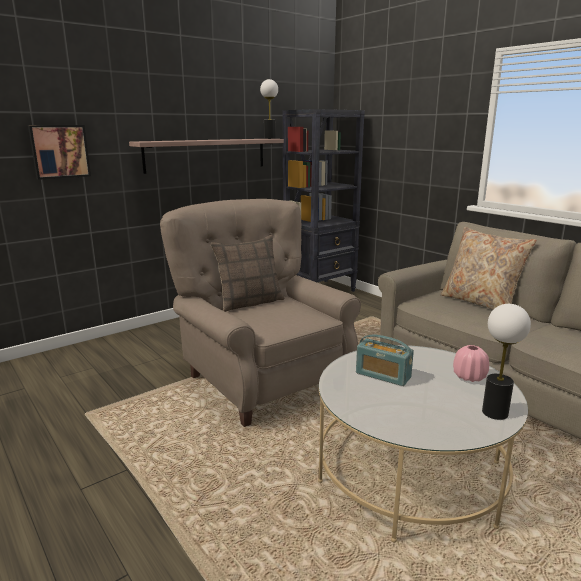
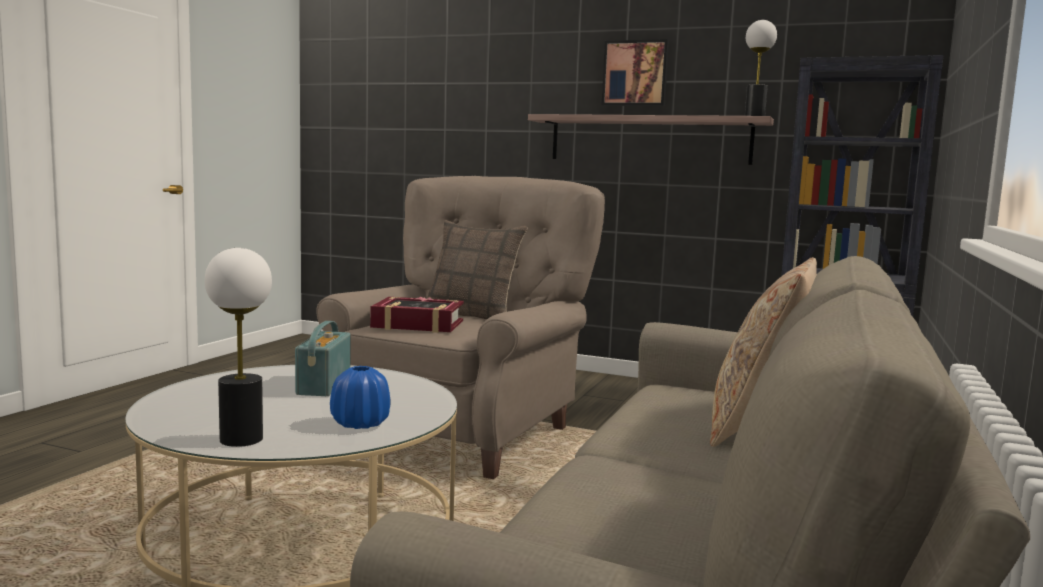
camera: 60 degrees right, 10 degrees down
picture [28,125,91,180] -> picture moved to [602,39,669,106]
pink vase [453,345,489,382] -> blue vase [330,366,390,429]
none -> book [370,297,464,333]

